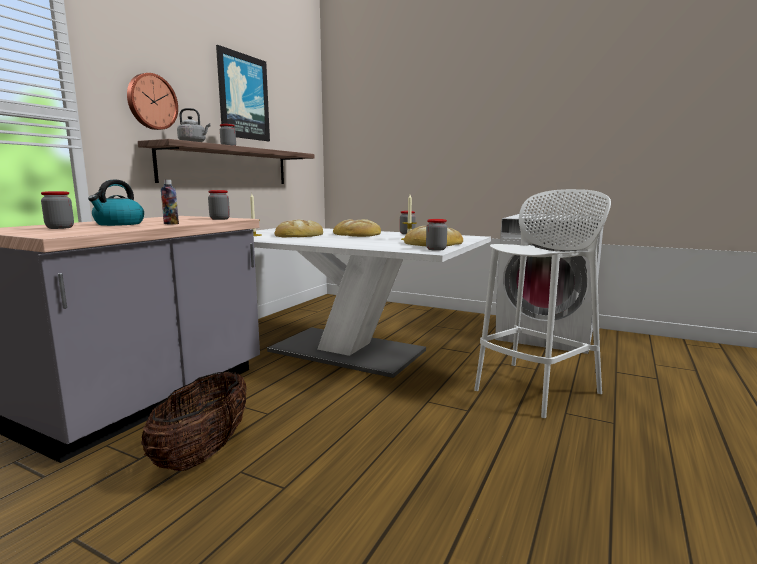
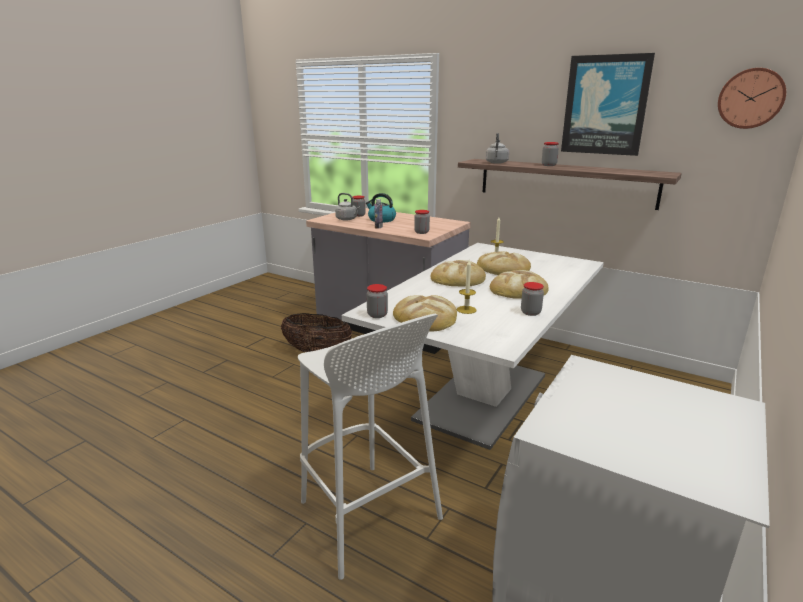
camera: 95 degrees right, 10 degrees up
wall clock [127,73,178,130] -> wall clock moved to [718,68,786,129]
none -> grey kettle [335,193,360,221]
none -> bread [431,260,486,287]

